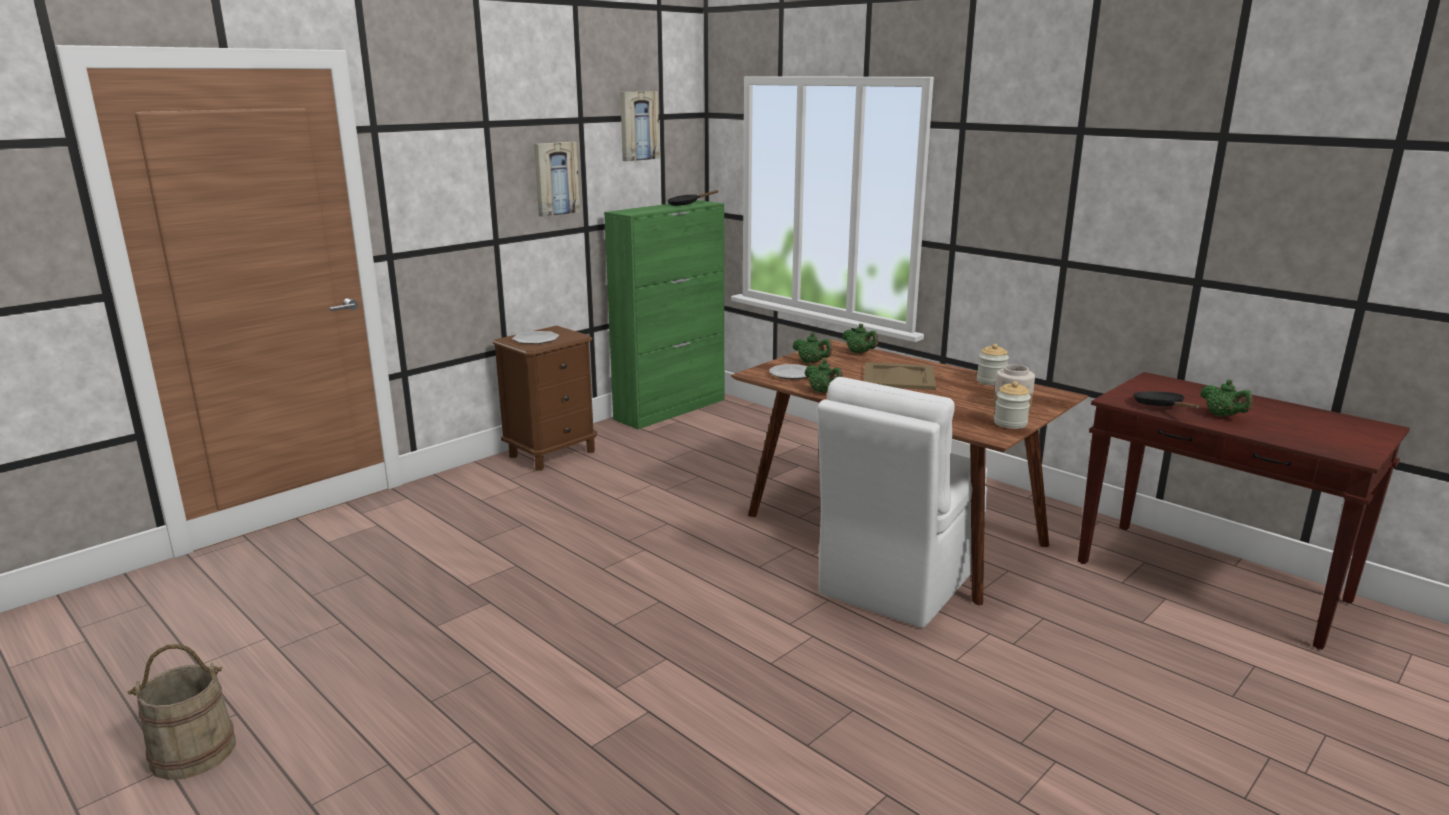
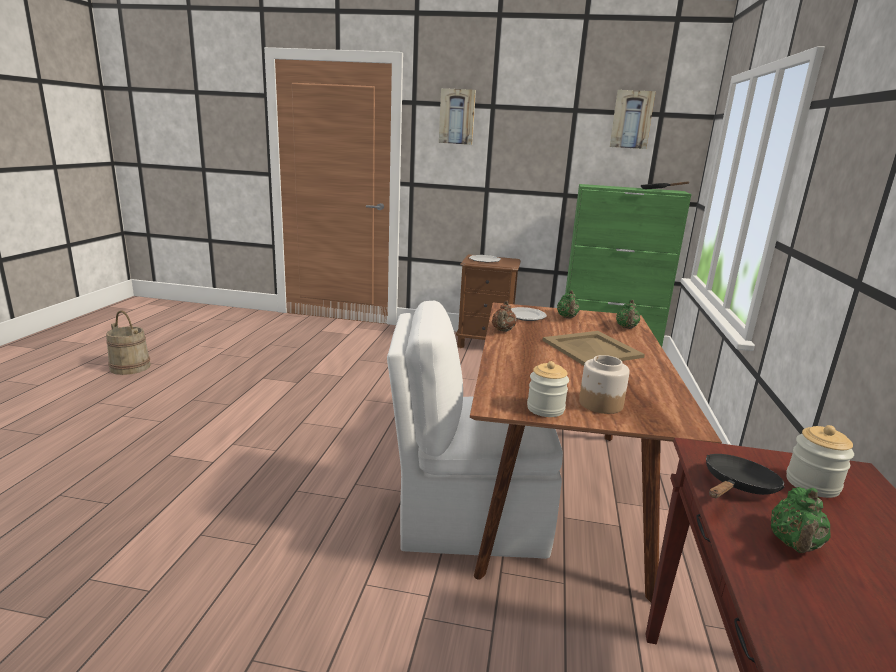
camera: 55 degrees right, 0 degrees up
picture [534,142,580,217] -> picture moved to [439,88,476,145]
green teapot [805,359,843,393] -> brown teapot [492,300,516,332]
jar [977,344,1009,385] -> jar moved to [786,425,854,498]

